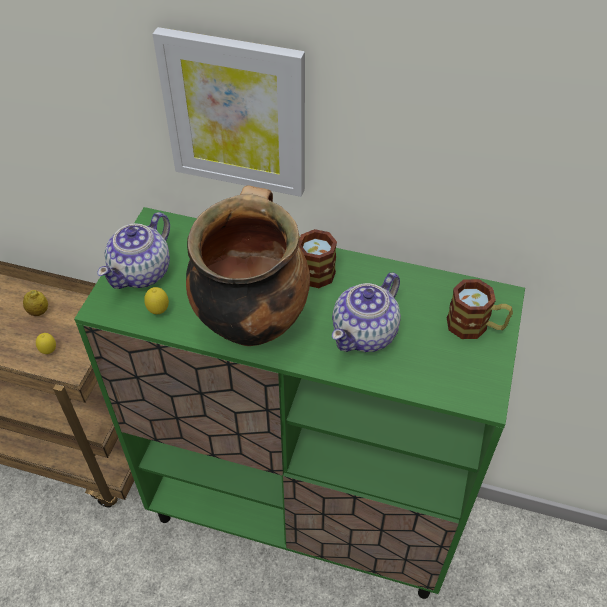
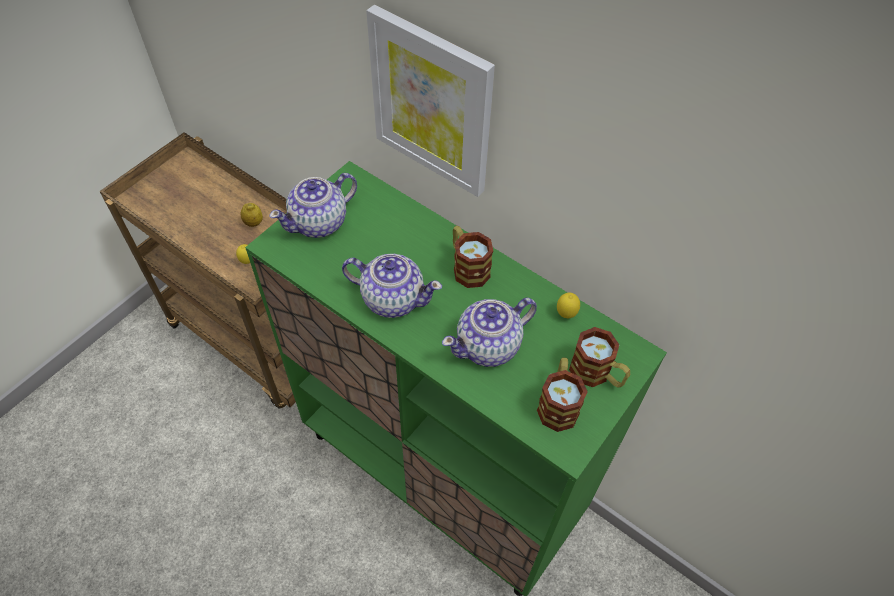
camera: 20 degrees right, 5 degrees up
lemon [144,287,169,314] -> lemon moved to [557,293,580,318]
cooking pot [186,185,310,346] -> teapot [342,254,442,318]
none -> mug [537,358,588,432]

